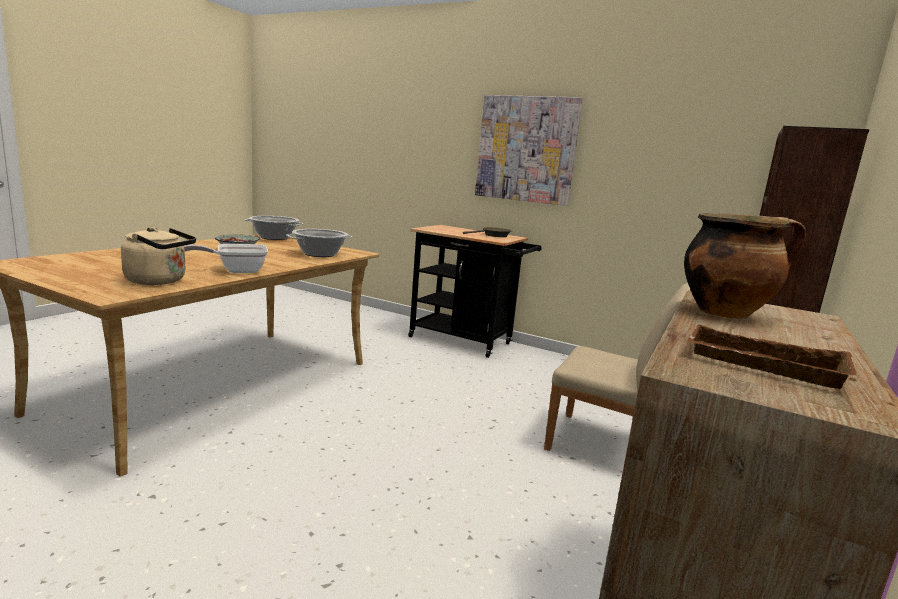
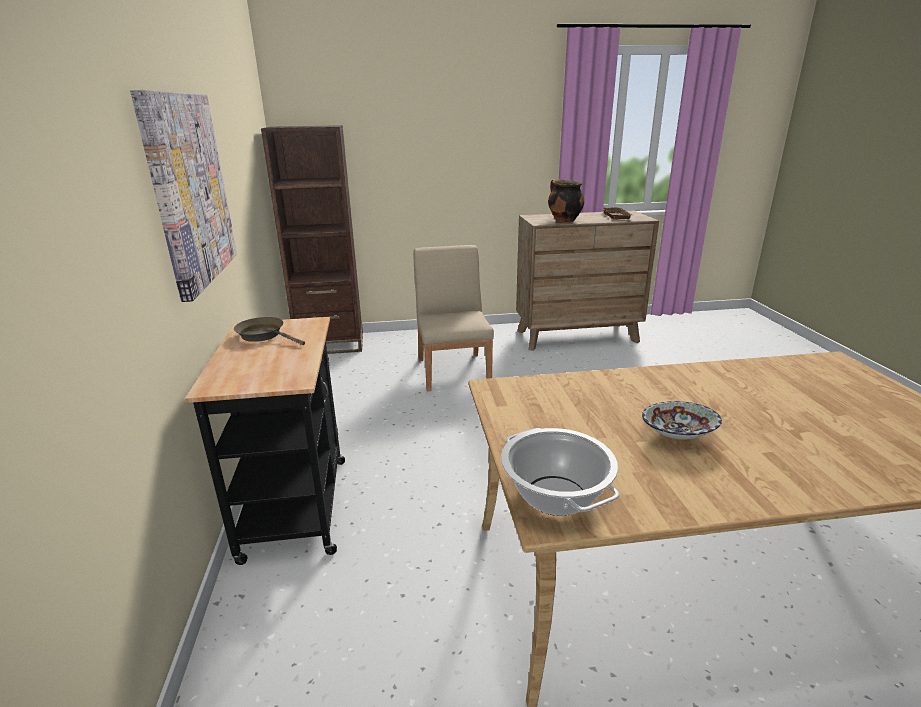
camera: 125 degrees left, 10 degrees up
beige kettle [121,227,196,285] -> none
frying pan [184,244,268,273] -> none
cooking pot [286,229,353,257] -> none

